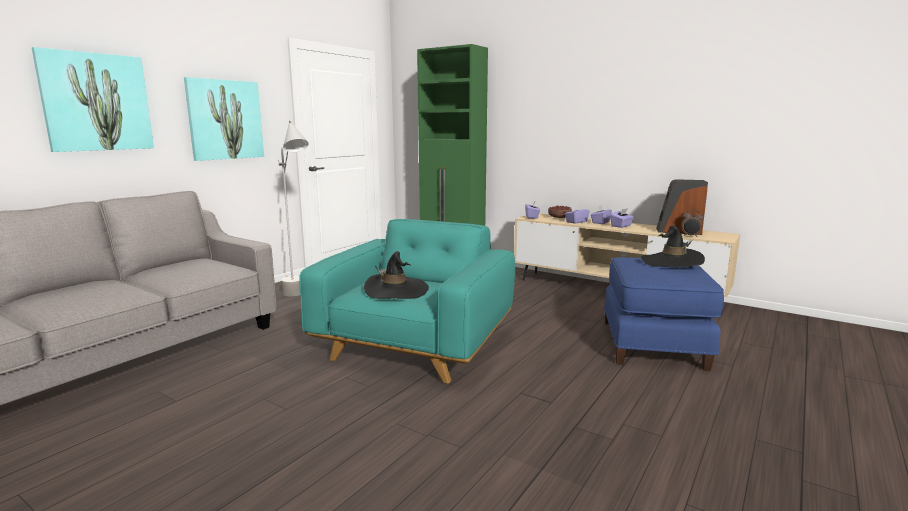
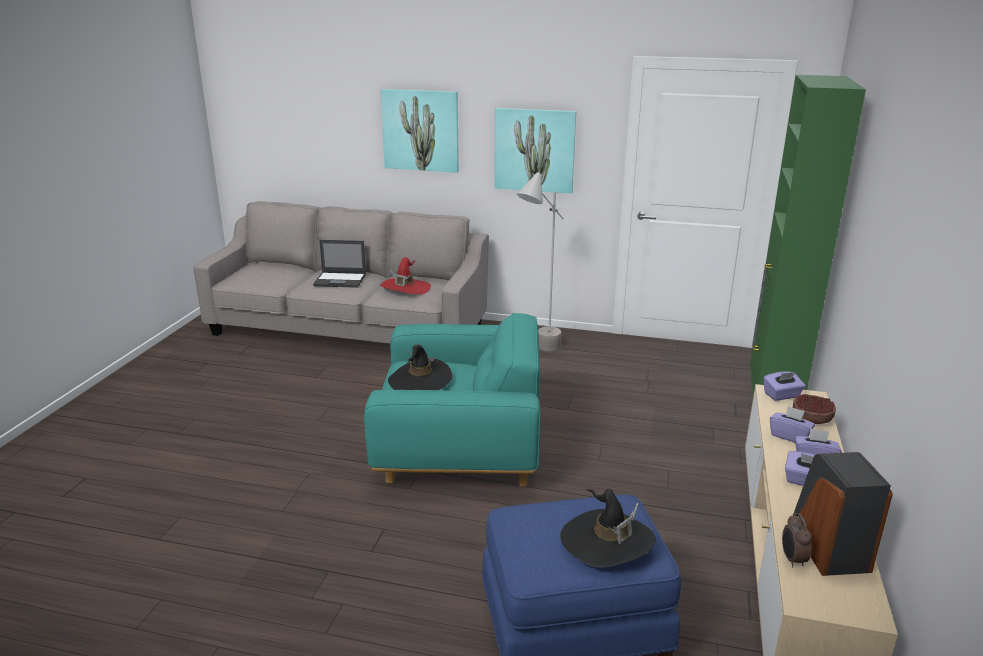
camera: 70 degrees right, 10 degrees up
none -> laptop [313,240,366,288]
none -> red hat [380,257,431,294]

